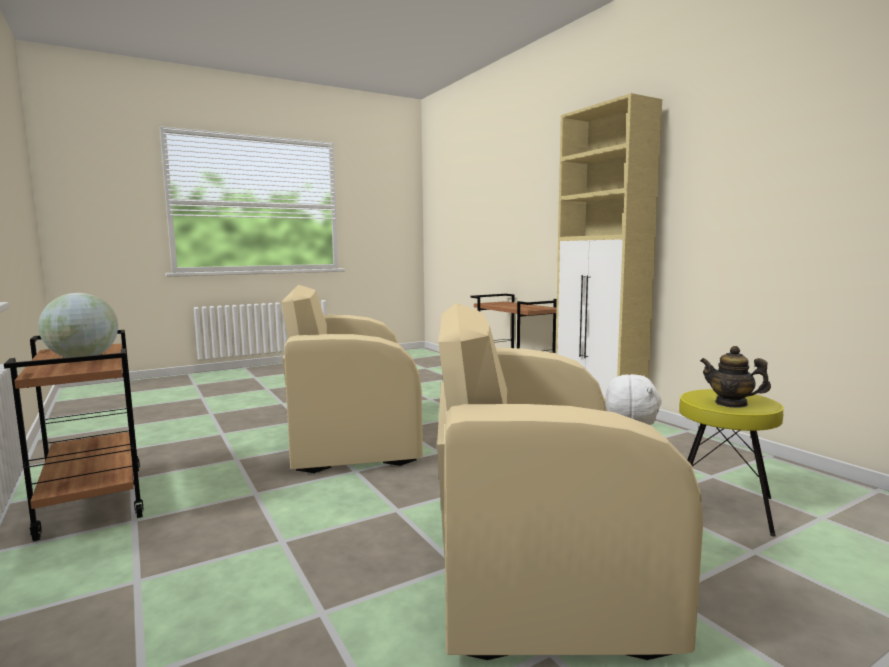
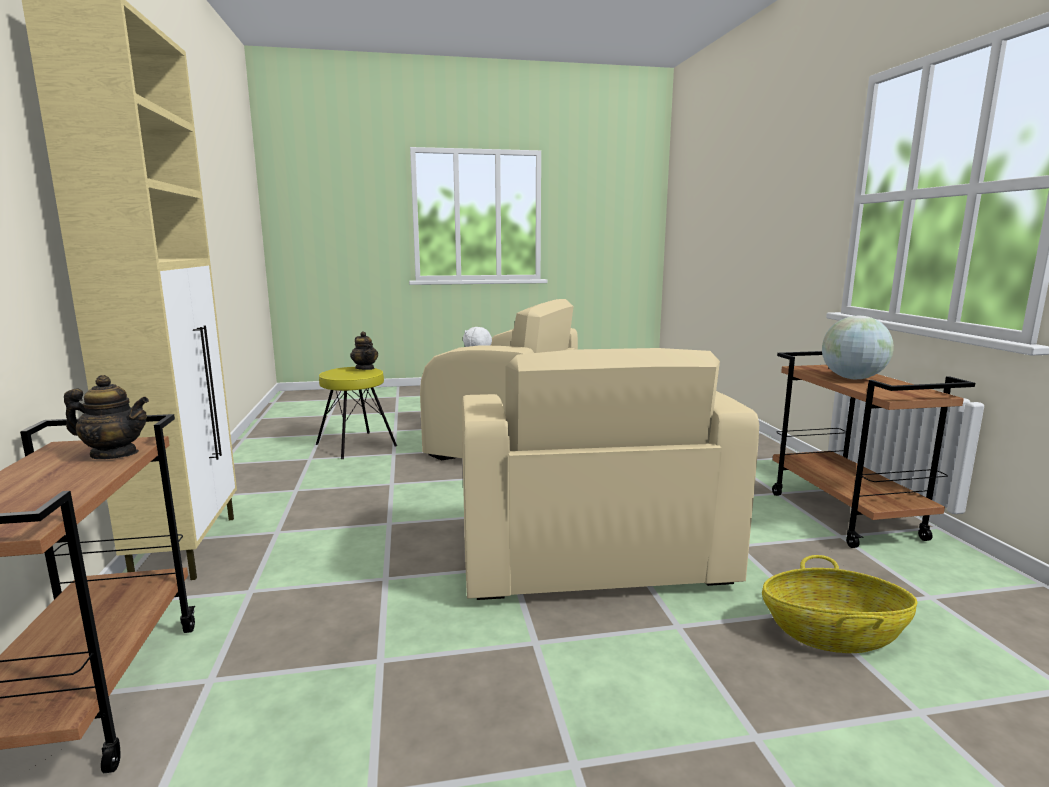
camera: 160 degrees left, 5 degrees up
beige armchair [281,285,423,473] -> beige armchair turned 75 degrees clockwise [462,348,759,600]
none -> teapot [64,375,149,459]
none -> basket [762,555,918,653]

